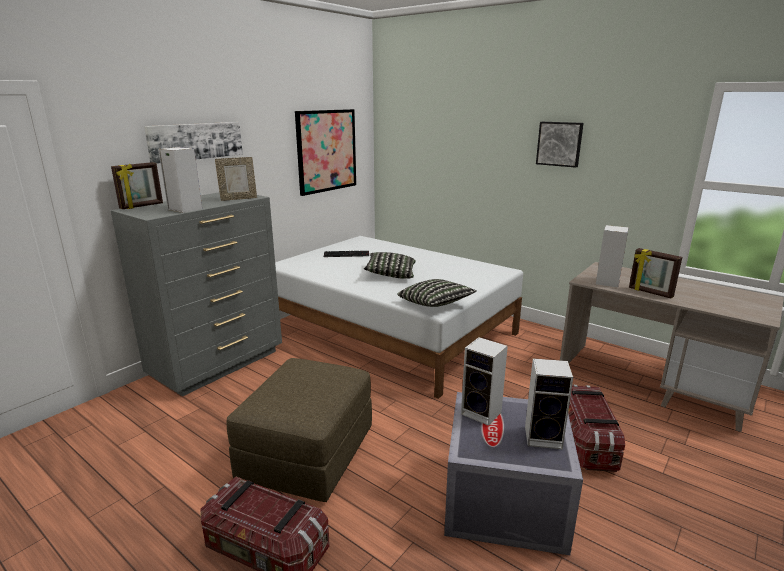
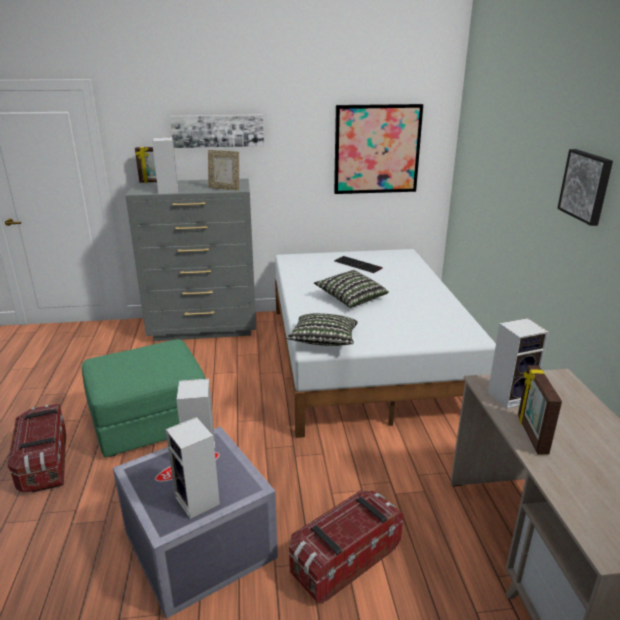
camera: 45 degrees right, 5 degrees up
brown ottoman [227,358,372,502] -> green ottoman [82,339,206,458]

